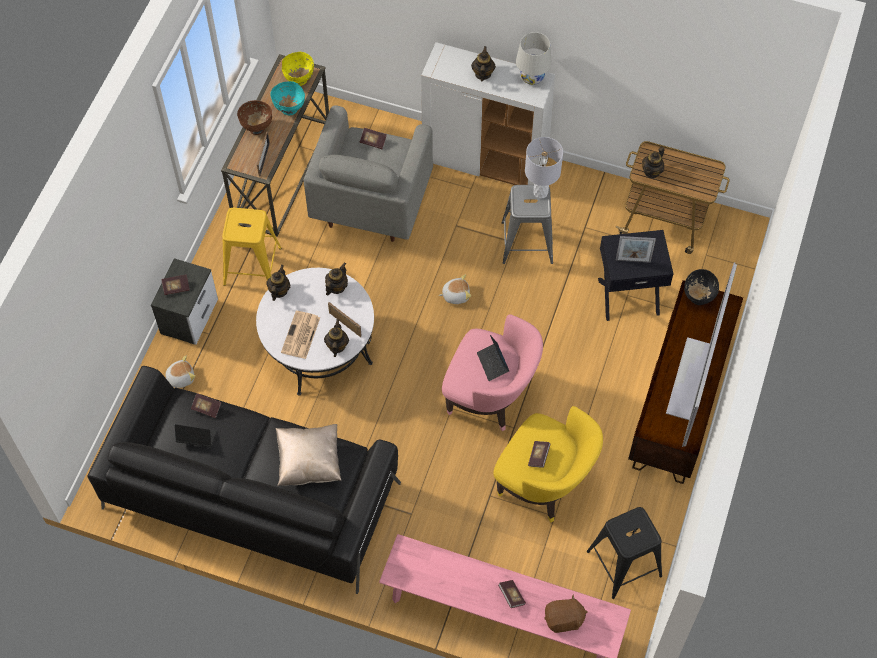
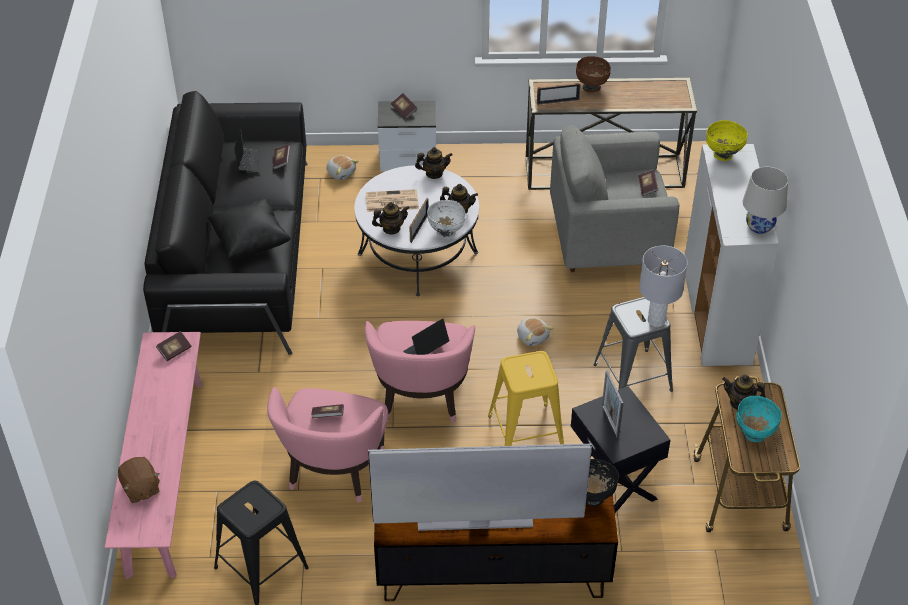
camera: 70 degrees right, 15 degrees down
yellow stool [222,208,281,286] -> yellow stool moved to [488,351,564,446]
turquoise bowl [270,81,305,115] -> turquoise bowl moved to [736,396,782,442]
beige pillow [276,424,342,486] -> black pillow [207,198,291,259]
yellow bowl [282,52,314,86] -> yellow bowl moved to [706,120,748,161]
teapot [471,46,496,81] -> none
yellow armchair [494,406,603,523] -> pink armchair [267,387,388,502]
book [498,580,526,608] -> book moved to [156,331,191,361]
none -> white bowl [427,200,466,239]

